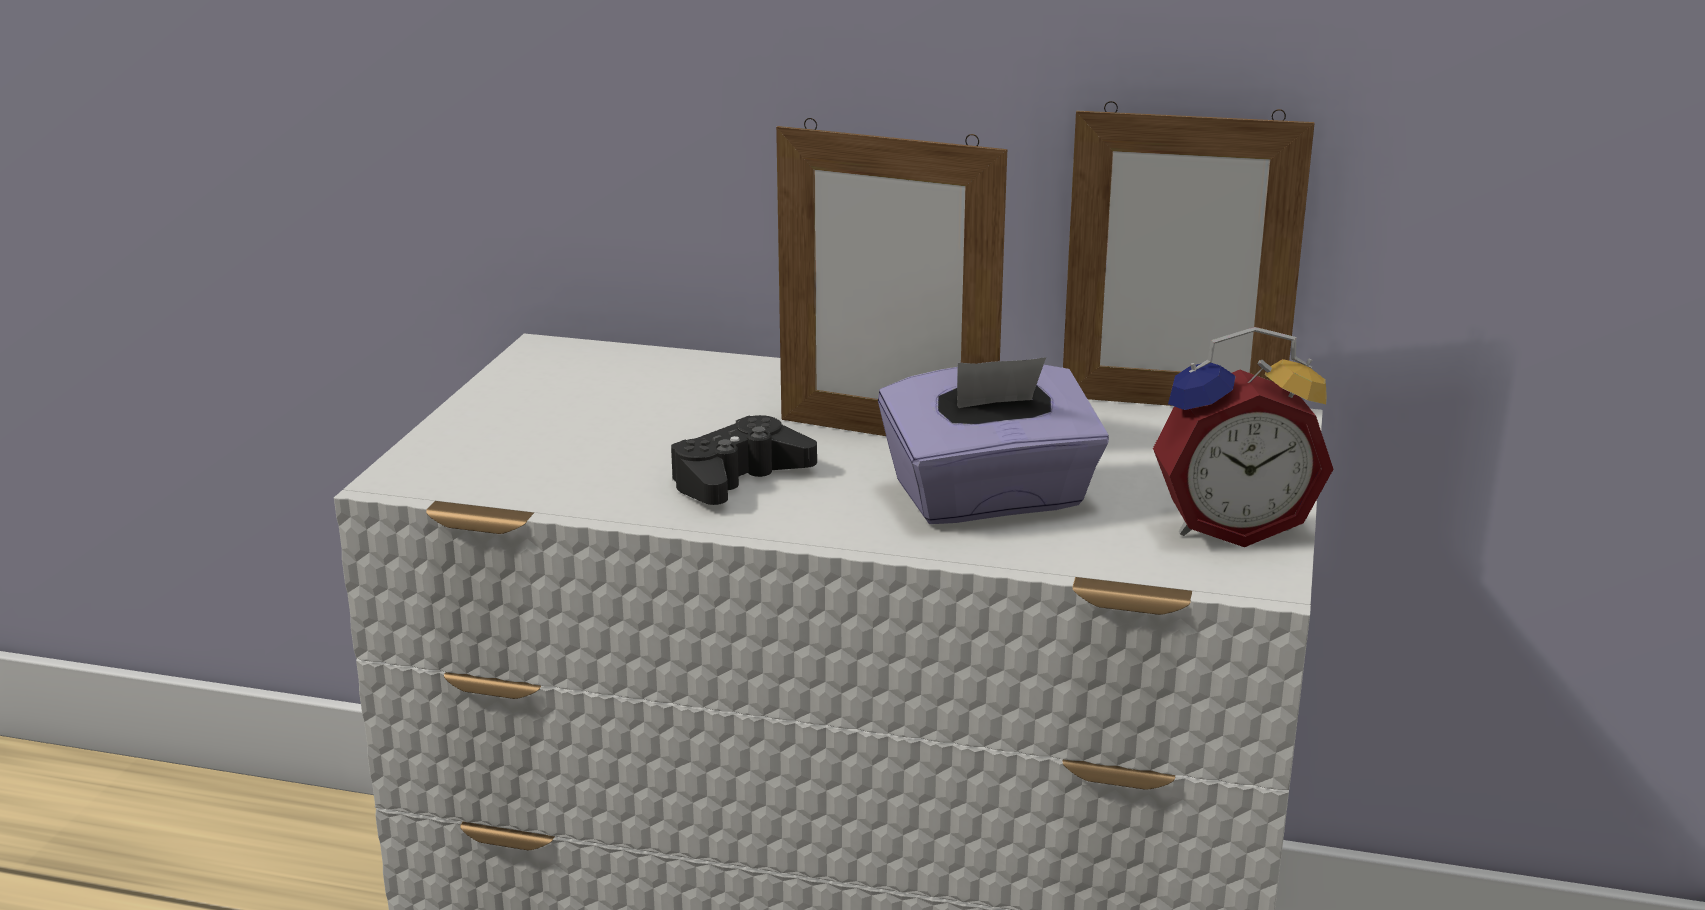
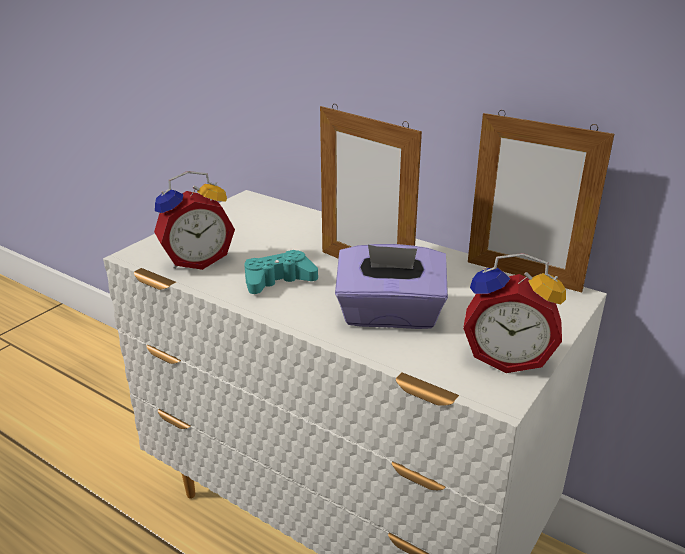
camera: 20 degrees right, 5 degrees up
black game controller [671,415,817,505] -> turquoise game controller [244,250,318,294]
none -> alarm clock [154,171,235,270]

